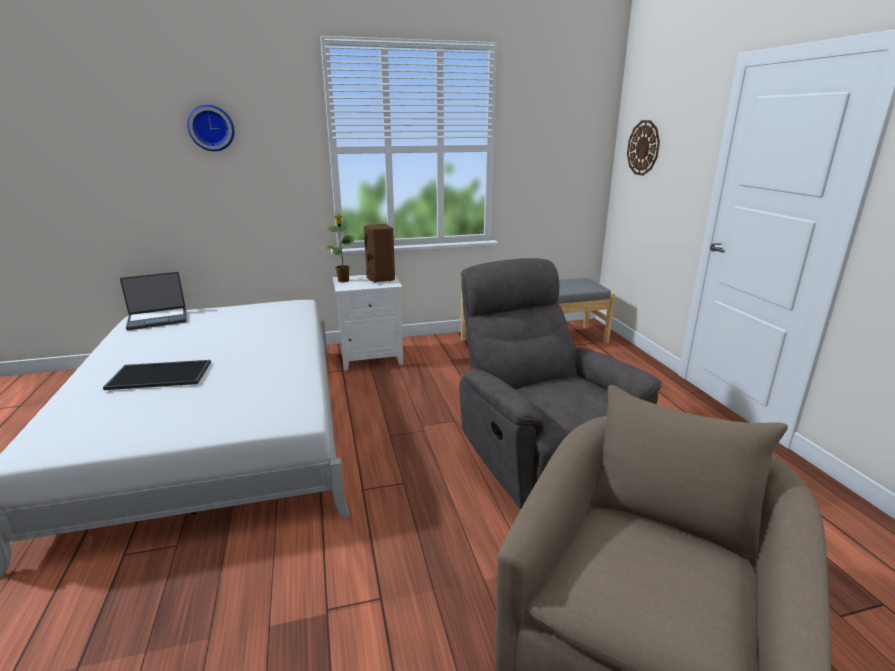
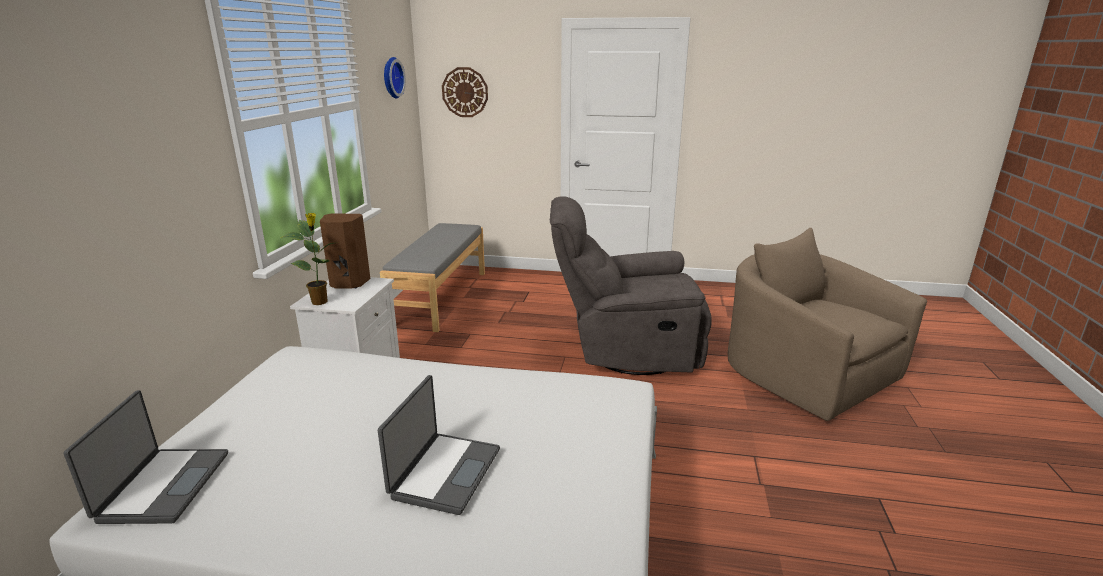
camera: 65 degrees left, 0 degrees up
tray [103,360,211,390] -> laptop [378,375,500,515]
wall clock [187,105,234,151] -> wall clock moved to [384,57,406,98]

